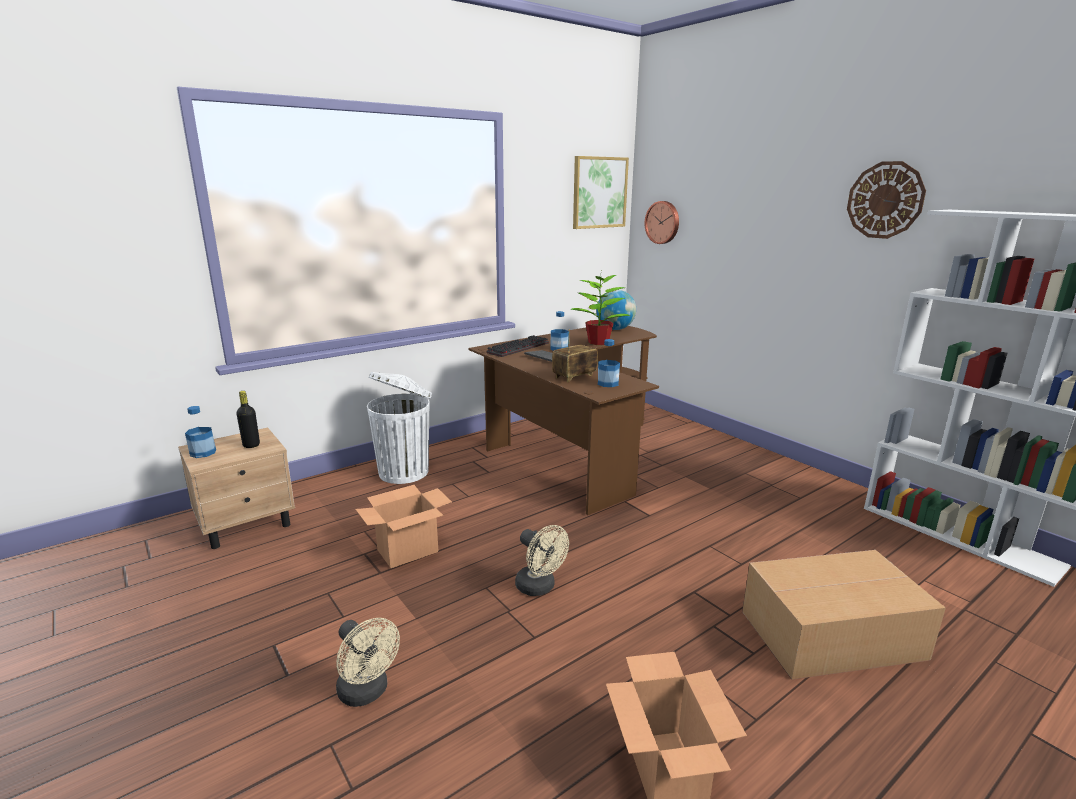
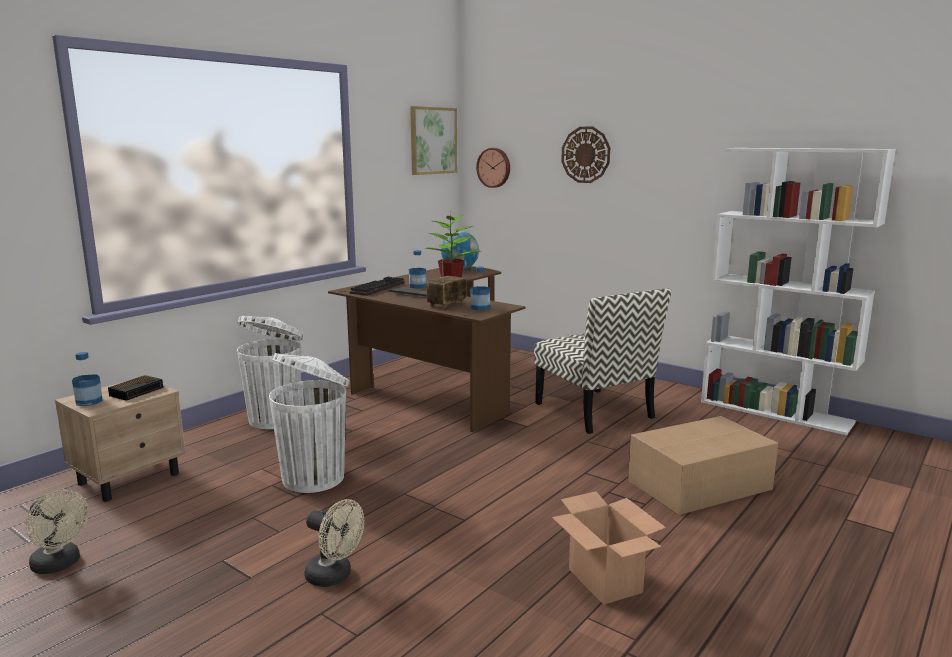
camera: 15 degrees left, 5 degrees down
black bottle [236,391,260,448] -> alarm clock [108,375,163,401]
cardboard box [355,485,452,568] -> white trash can [269,353,350,493]
beige fan [515,525,569,596] -> beige fan moved to [26,489,89,574]
wall clock [847,161,926,239] -> wall clock moved to [561,127,610,183]
none -> chair [534,288,671,434]

